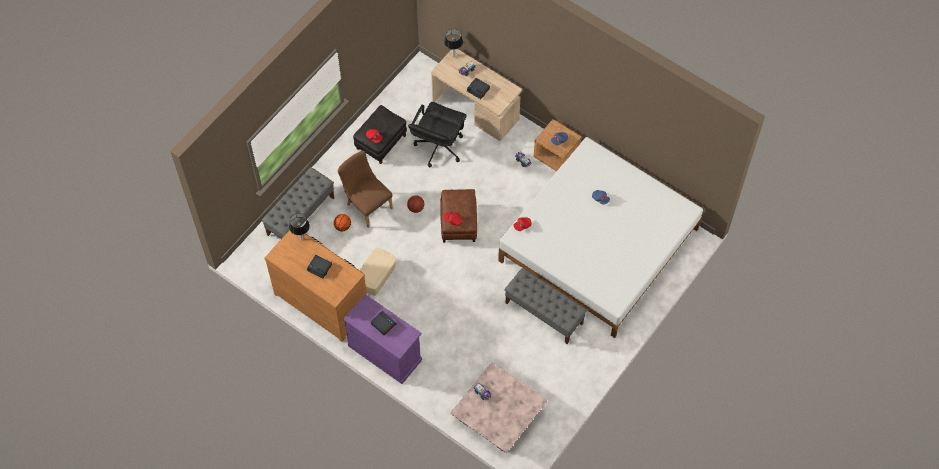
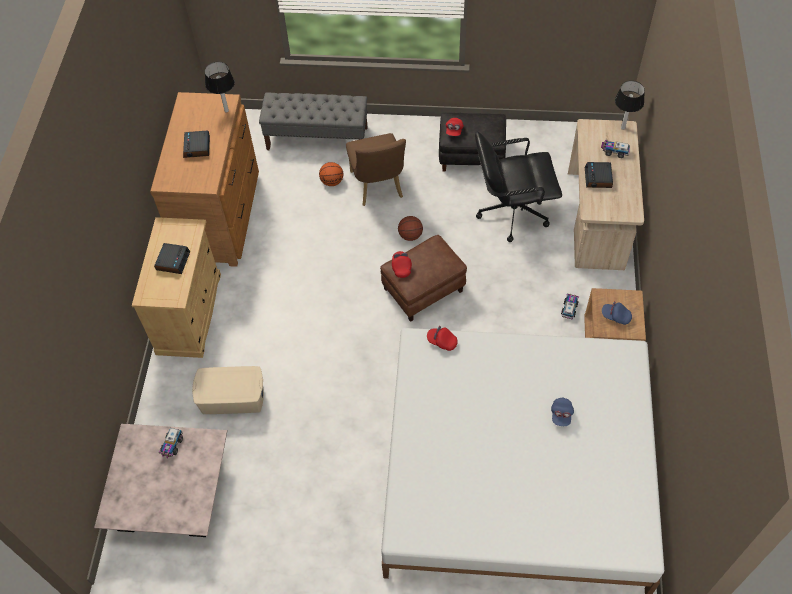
camera: 60 degrees right, 5 degrees down
brown chair [338,151,393,228] -> brown chair turned 150 degrees clockwise [346,133,406,206]
purple cabinet [343,294,422,384] -> beige cabinet [132,217,221,358]
beige storage box [360,248,396,296] -> beige storage box moved to [192,366,264,414]
grey bench [504,267,587,344] -> none

